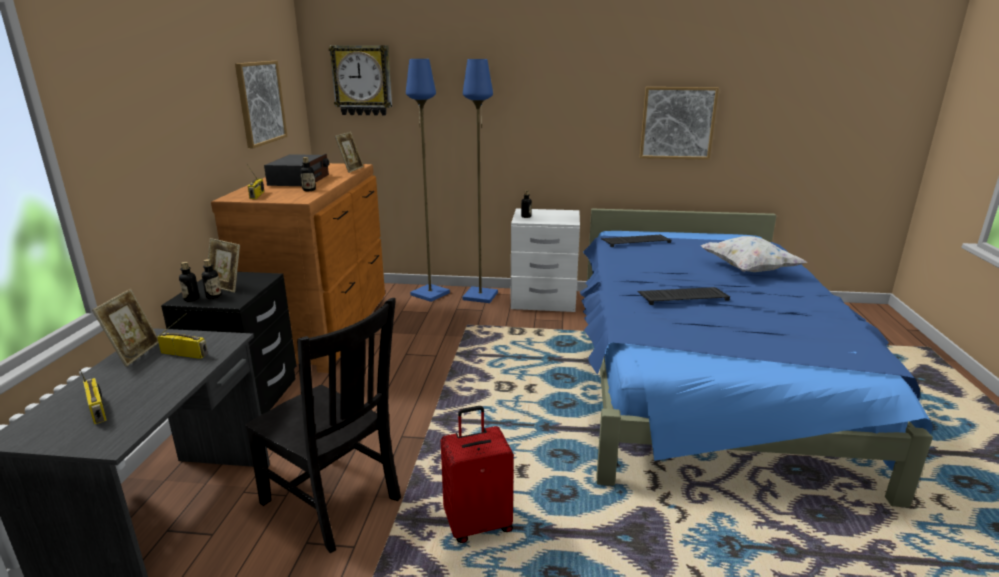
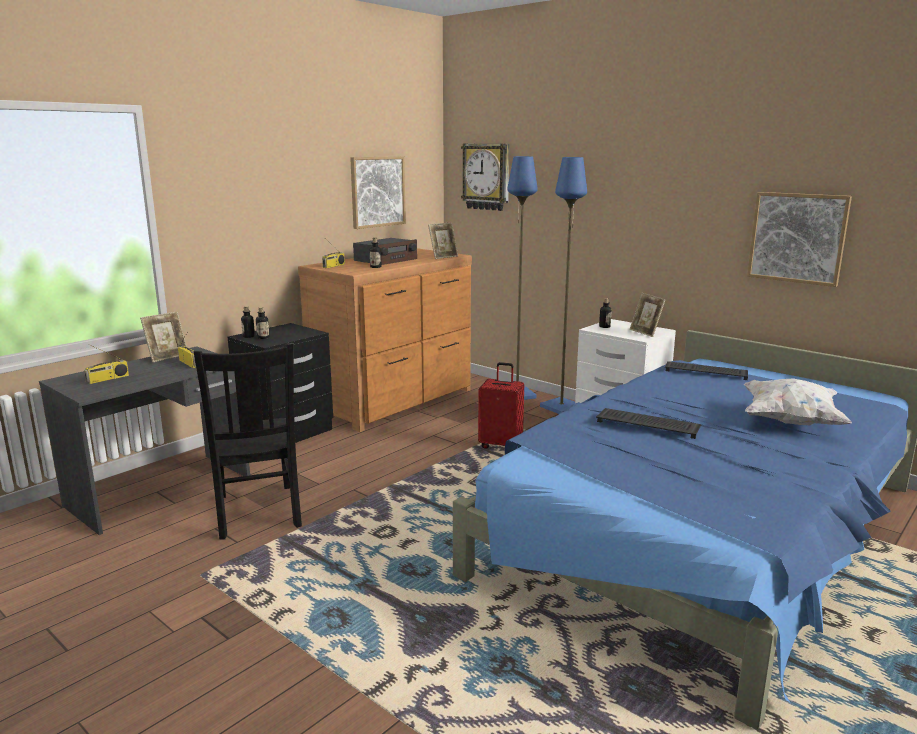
camera: 35 degrees right, 5 degrees down
radio [80,369,107,424] -> radio turned 45 degrees clockwise [84,345,129,384]
picture frame [208,238,240,292] -> picture frame moved to [630,293,666,337]
red suitcase [441,406,514,543] -> red suitcase moved to [478,362,524,449]

